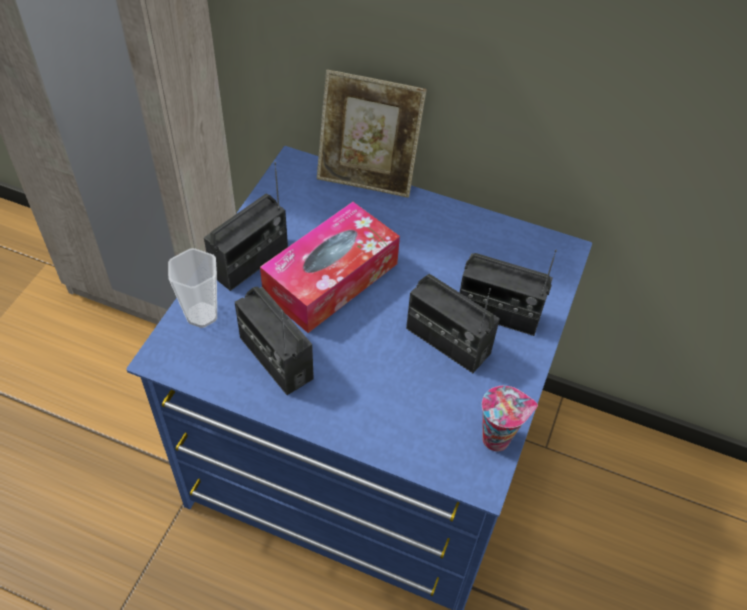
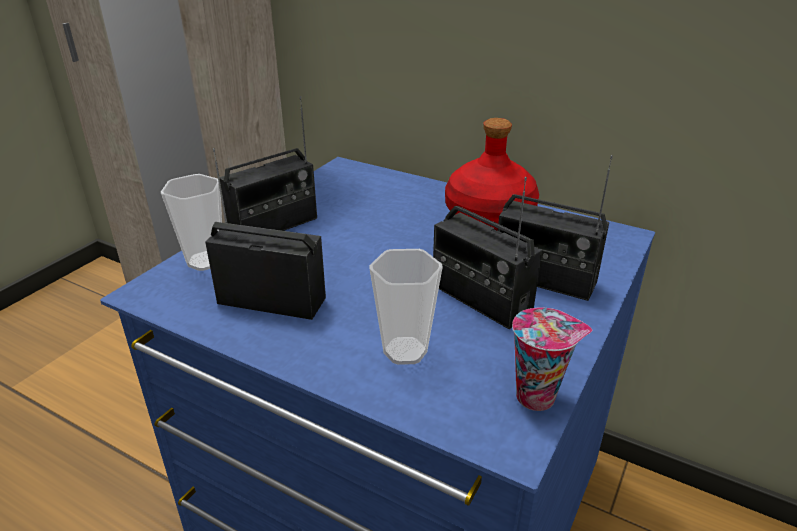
camera: 10 degrees right, 20 degrees down
radio [235,286,314,395] -> radio turned 135 degrees clockwise [205,148,326,320]
tissue box [260,202,400,333] -> none
picture frame [317,70,427,198] -> none
none -> cup [369,249,443,365]
none -> red bottle [445,118,539,231]

